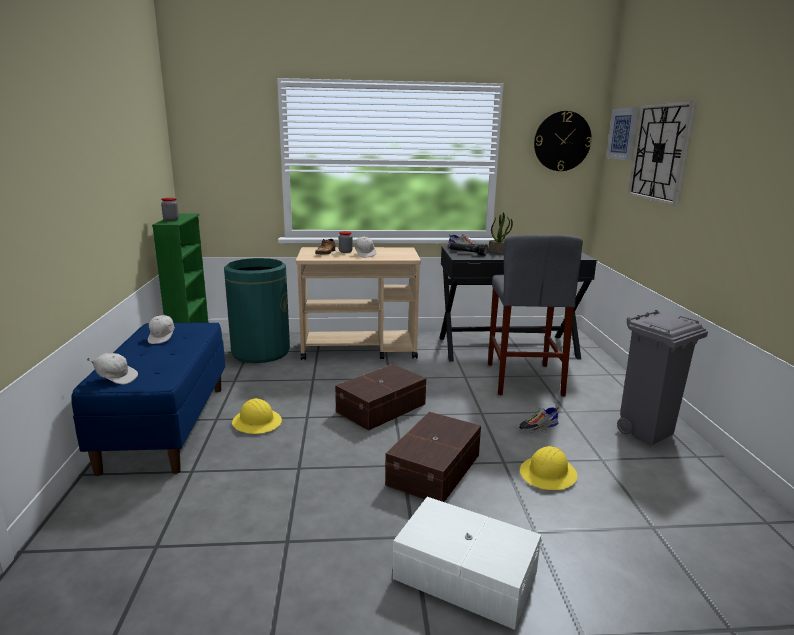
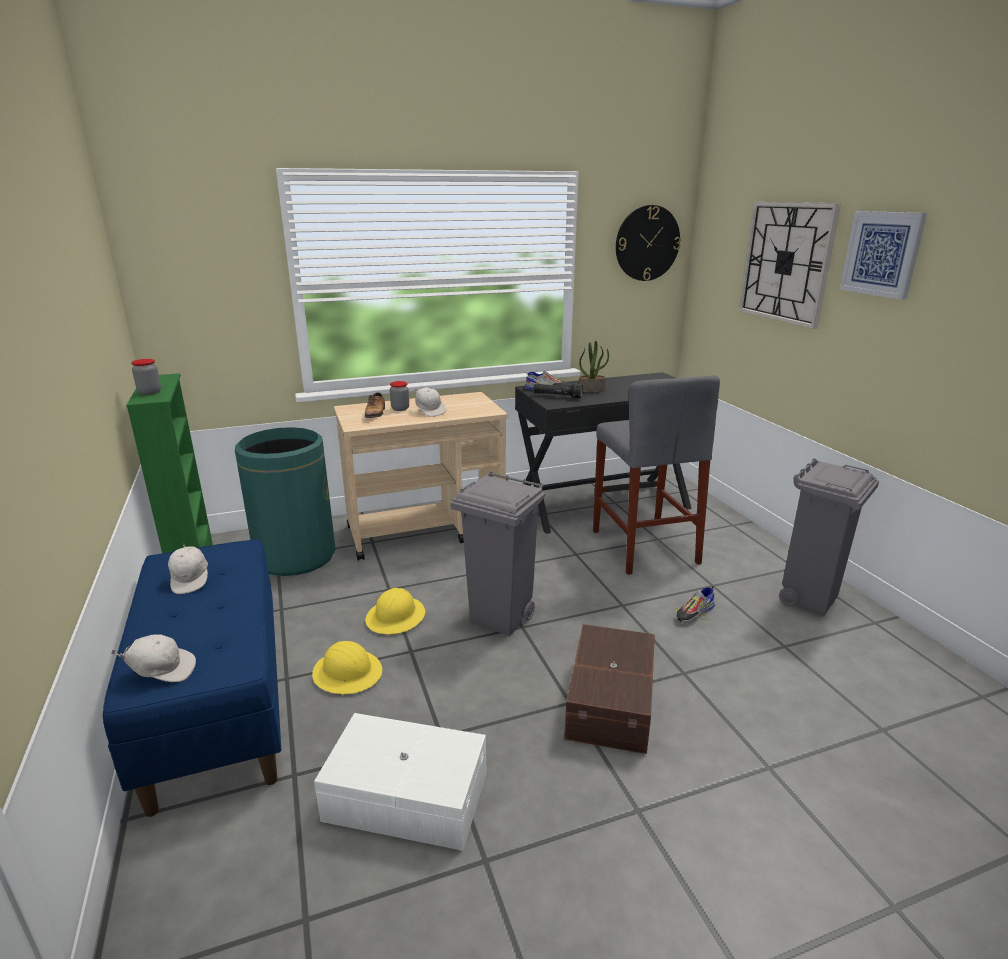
camera: 15 degrees left, 5 degrees up
brown storage box [335,364,426,431] -> grey trash can [451,471,545,636]
white storage box [393,497,541,630] -> white storage box moved to [314,713,486,851]
yellow hard hat [520,446,577,490] -> yellow hard hat moved to [365,588,425,634]
picture [606,107,639,160] -> picture moved to [840,211,927,300]

